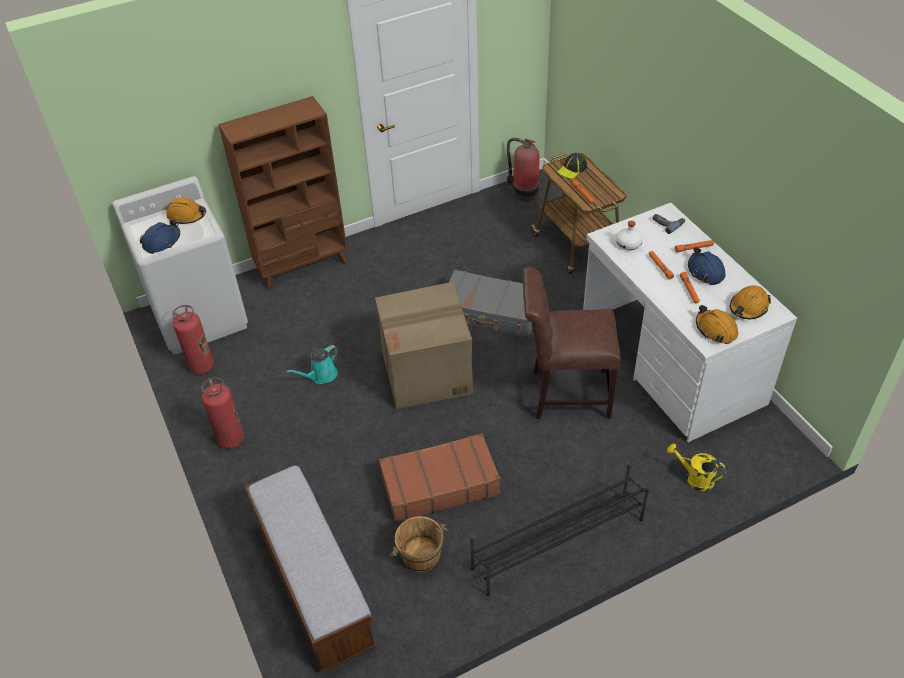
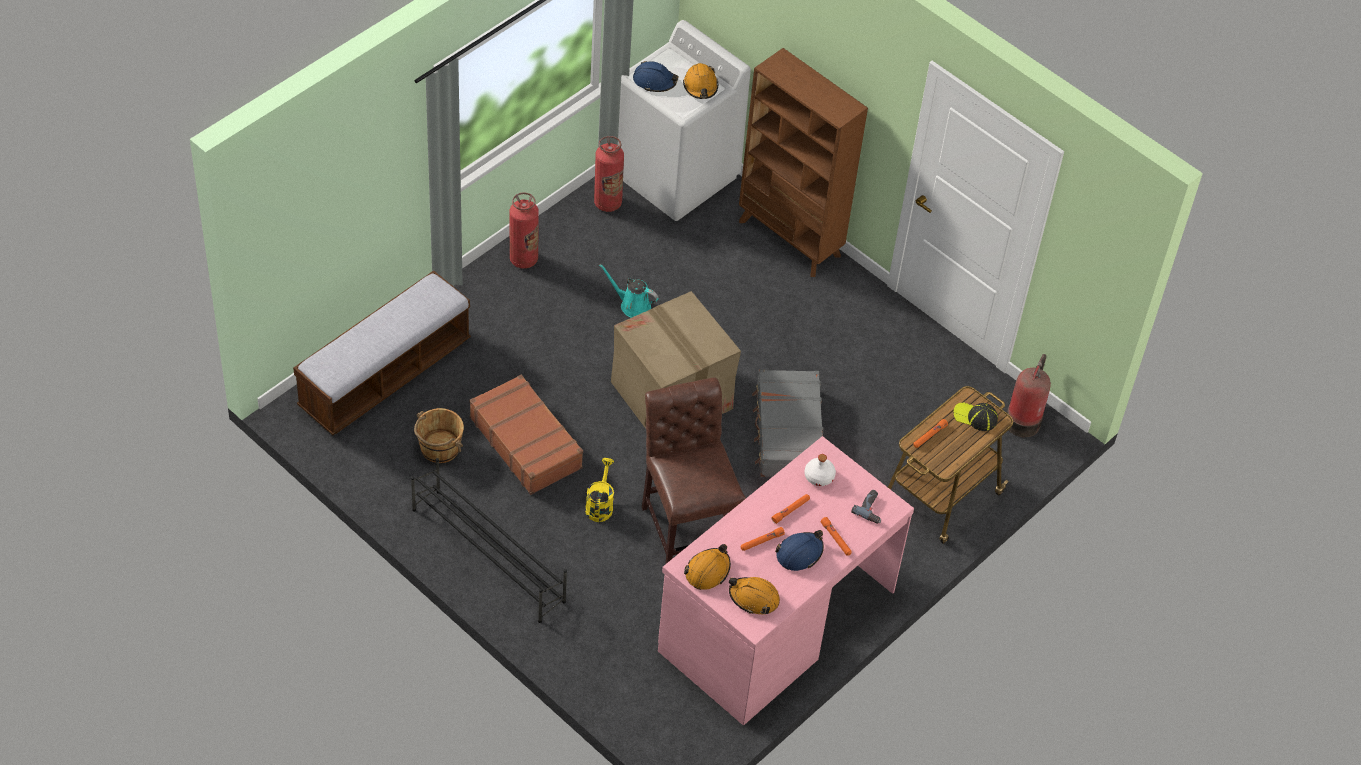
camera: 65 degrees right, 5 degrees up
white desk [583,203,797,442] -> pink desk [658,436,914,725]
yellow watering can [667,443,726,491] -> yellow watering can moved to [585,458,614,522]

